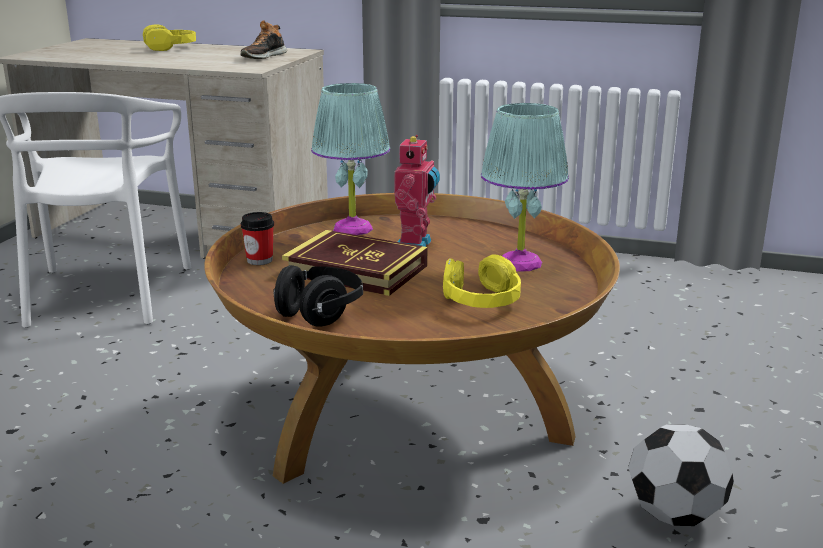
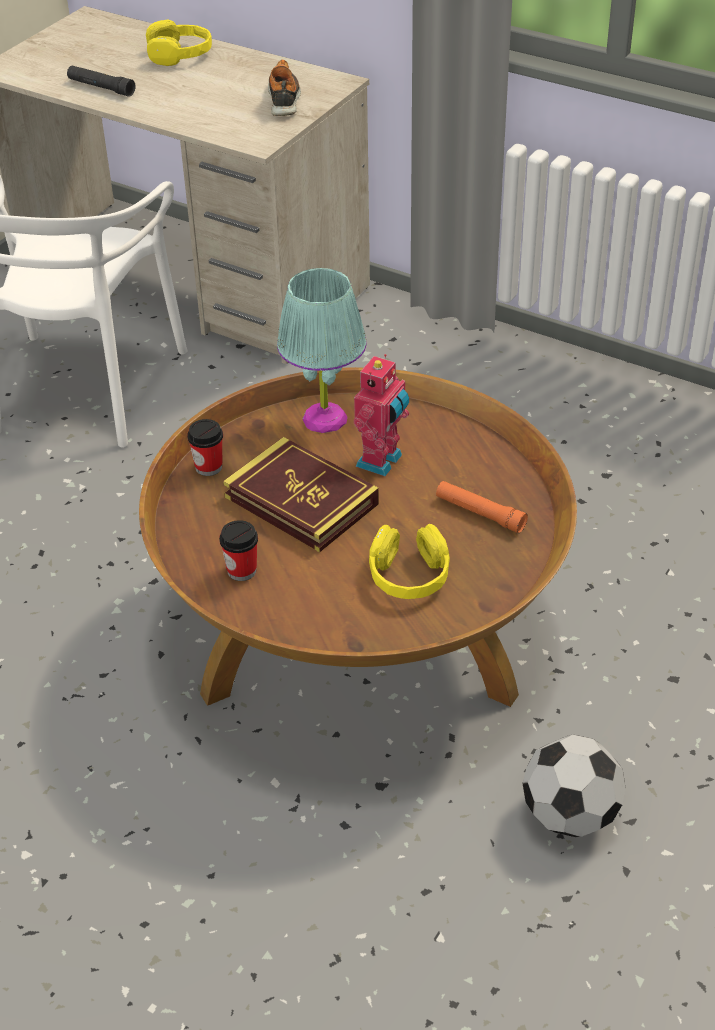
camera: 15 degrees right, 20 degrees up
shoe [240,20,287,59] -> shoe turned 135 degrees clockwise [268,60,301,116]
black headphones [274,265,363,327] -> cup [219,520,258,581]
turquoise table lamp [481,103,569,272] -> orange flashlight [436,481,528,533]
none -> black flashlight [67,66,135,97]

